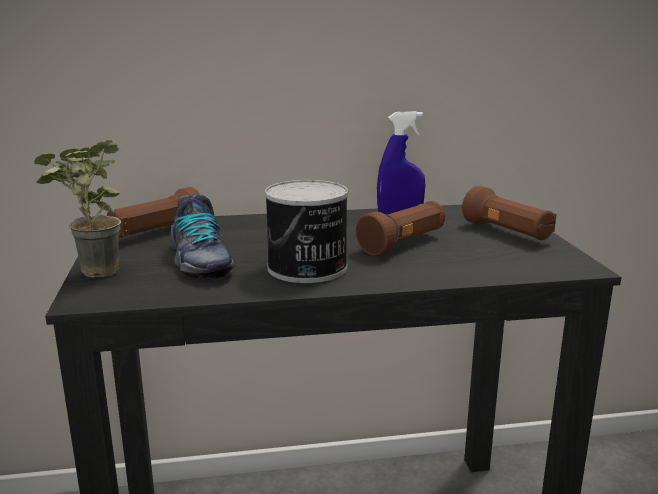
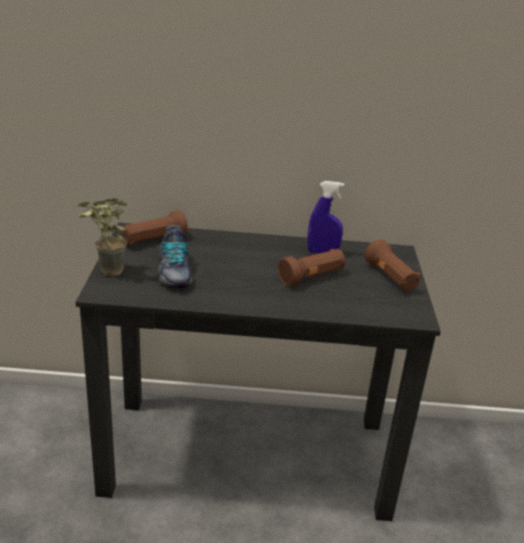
camera: 10 degrees right, 10 degrees up
can [265,180,348,283] -> none

